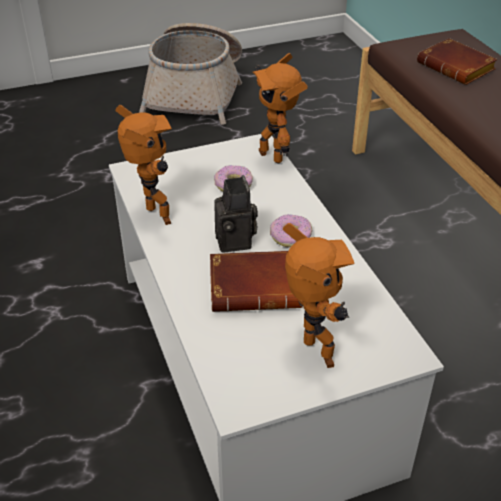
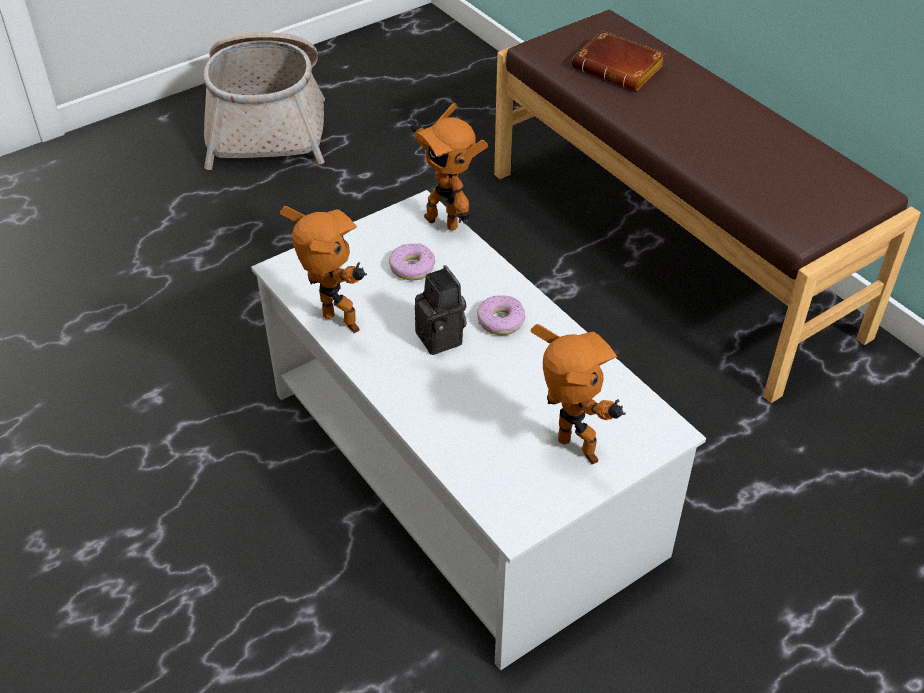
camera: 15 degrees left, 5 degrees up
brown book [210,251,303,312] -> none

